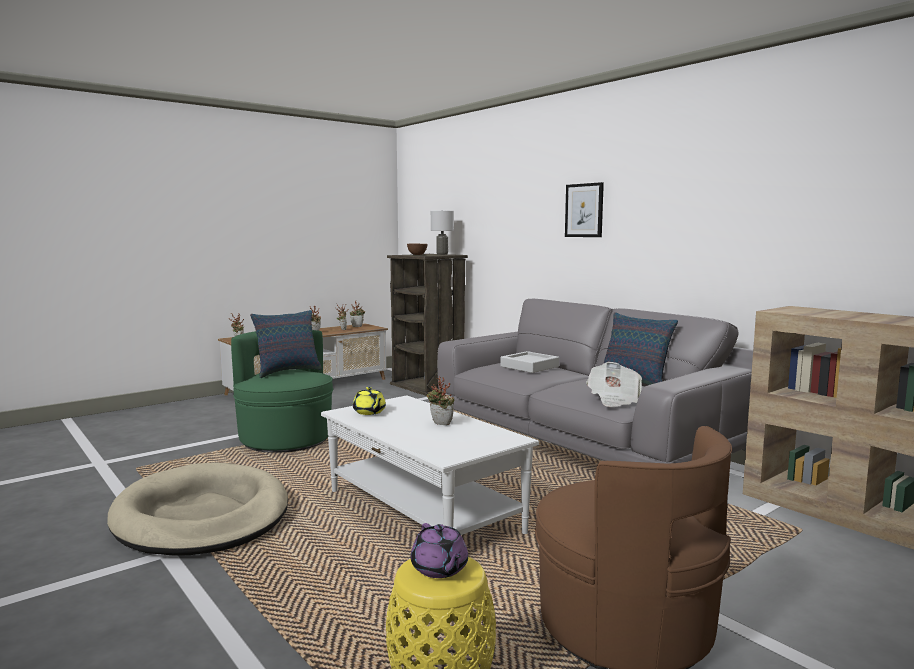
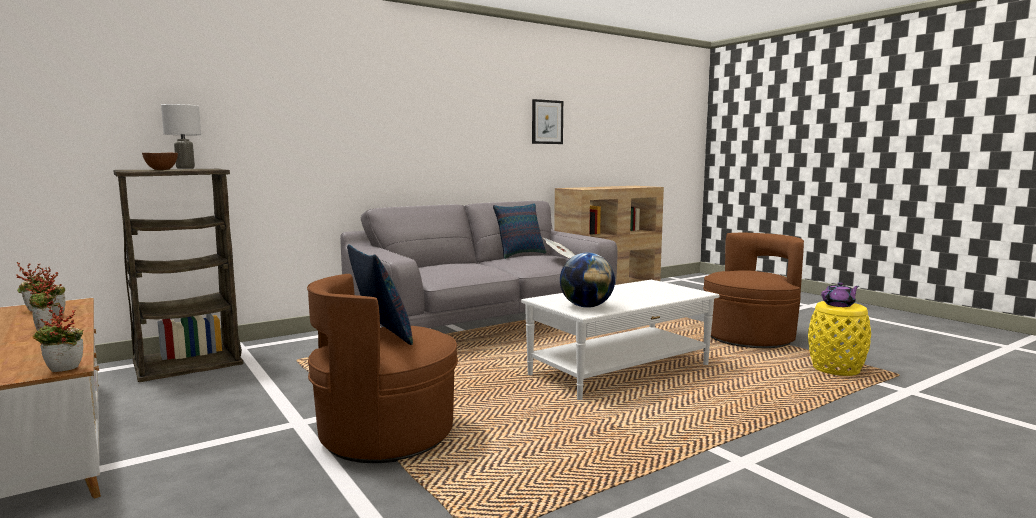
camera: 85 degrees left, 0 degrees up
beige dog bed [107,462,288,556] -> none
green armchair [231,330,333,453] -> brown armchair [307,274,458,463]
yellow teapot [353,387,386,415] -> globe [560,253,615,308]
potted plant [426,376,454,425] -> none
grey tray [500,351,559,373] -> none
picture [565,182,604,237] -> picture moved to [532,99,563,144]

